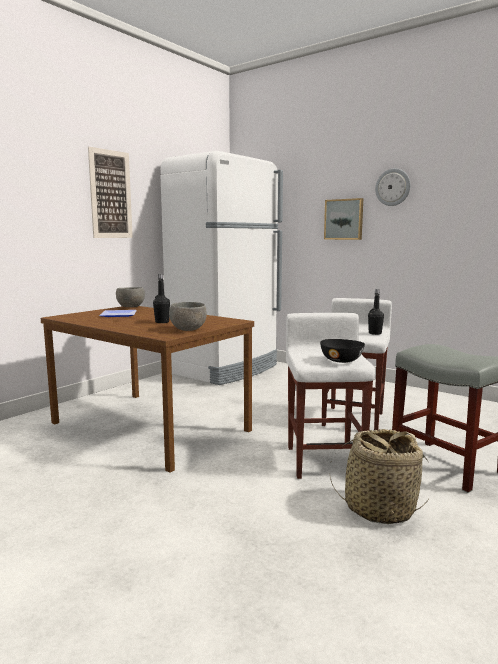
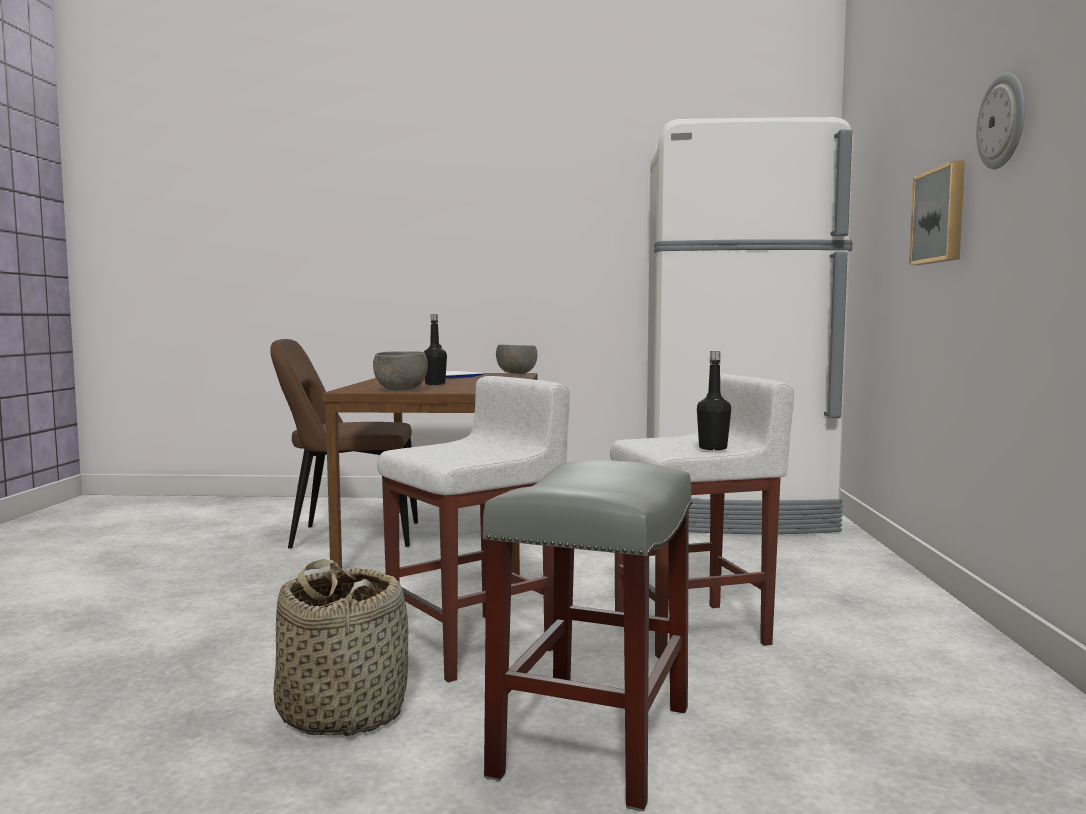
camera: 55 degrees right, 5 degrees down
picture [88,147,133,238] -> none
black bowl [320,339,365,363] -> none
none -> brown chair [270,339,418,548]

